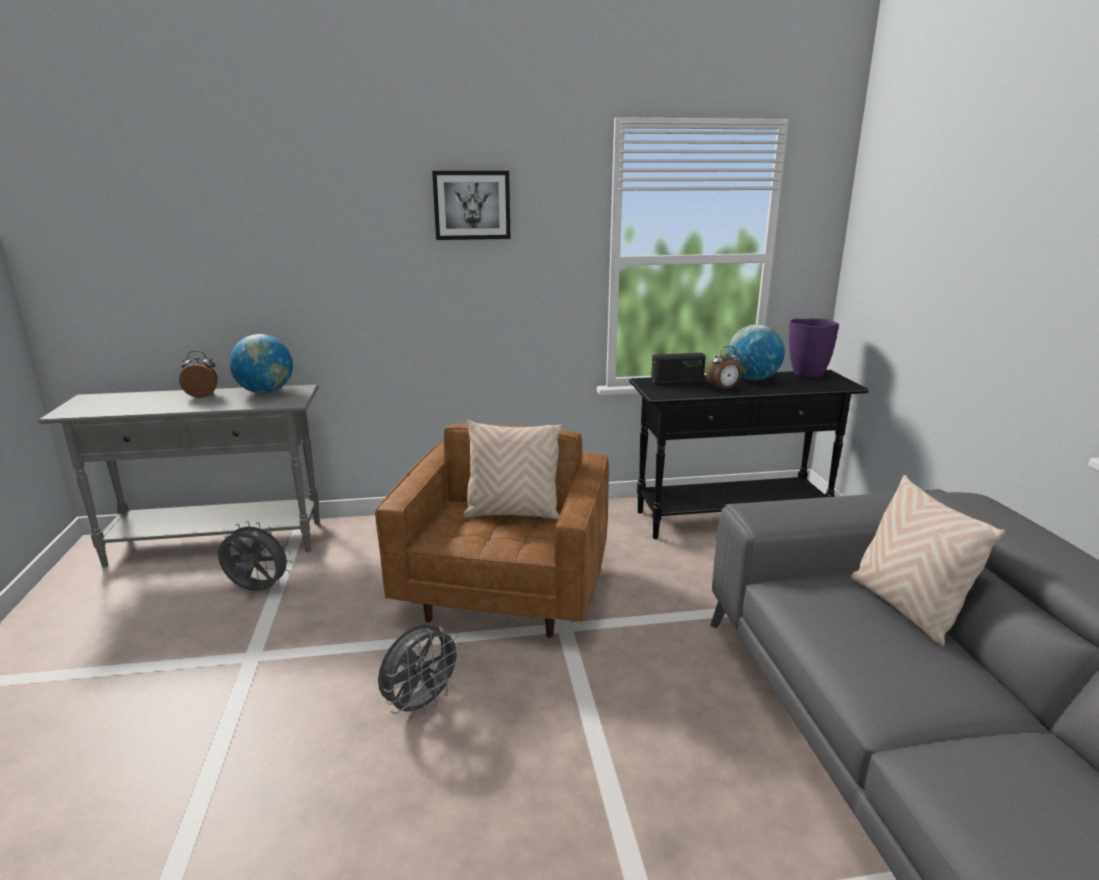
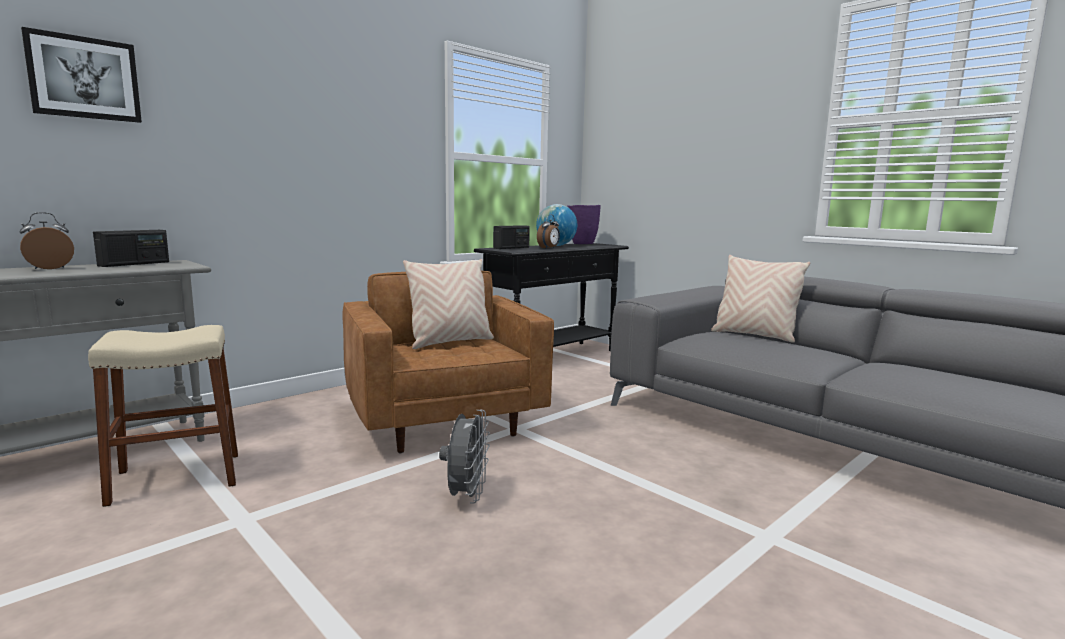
camera: 35 degrees left, 10 degrees down
grey fan [218,521,292,591] -> beige stool [88,325,238,507]
globe [229,334,293,393] -> radio [93,230,169,267]
picture [432,171,511,240] -> picture moved to [21,27,142,123]

